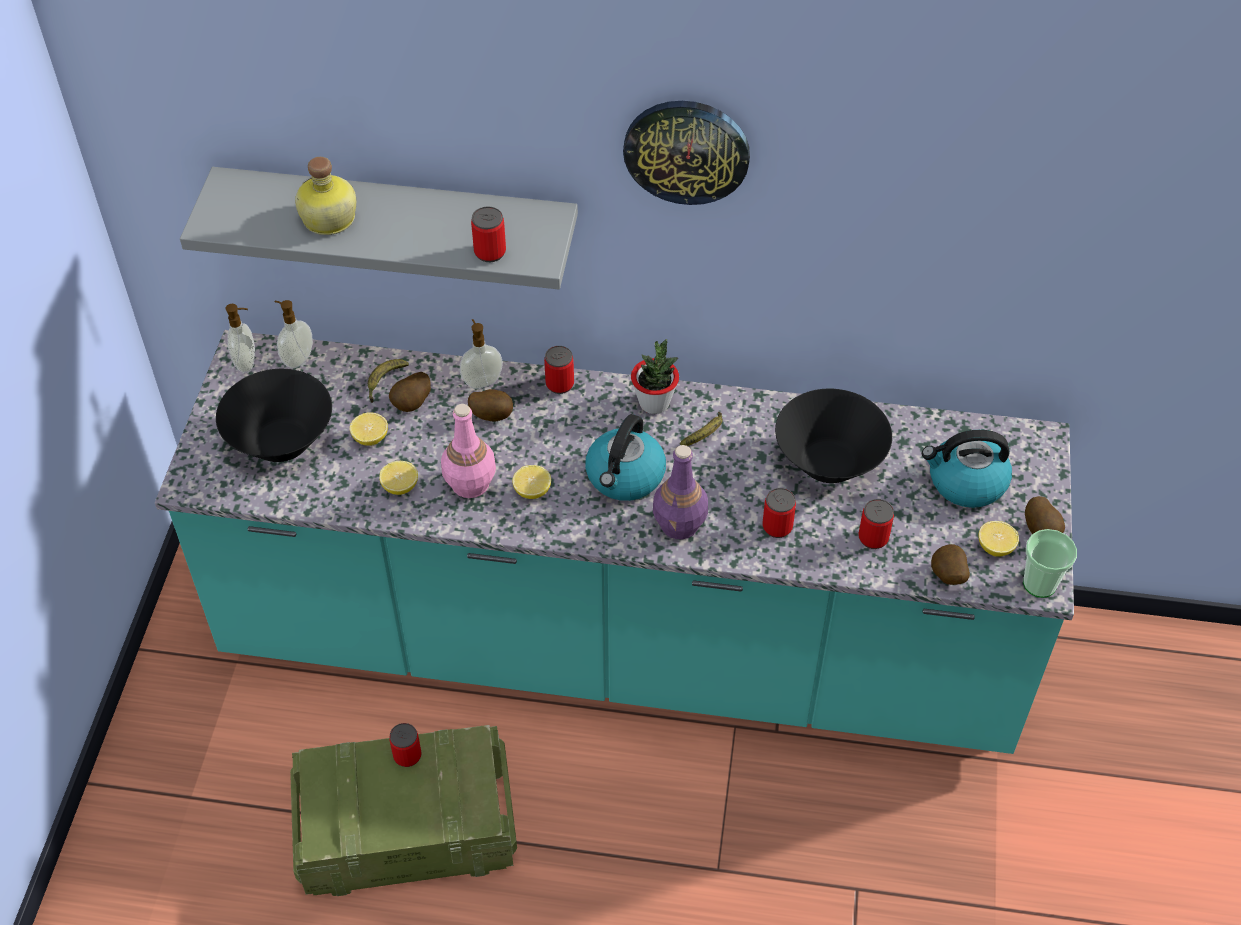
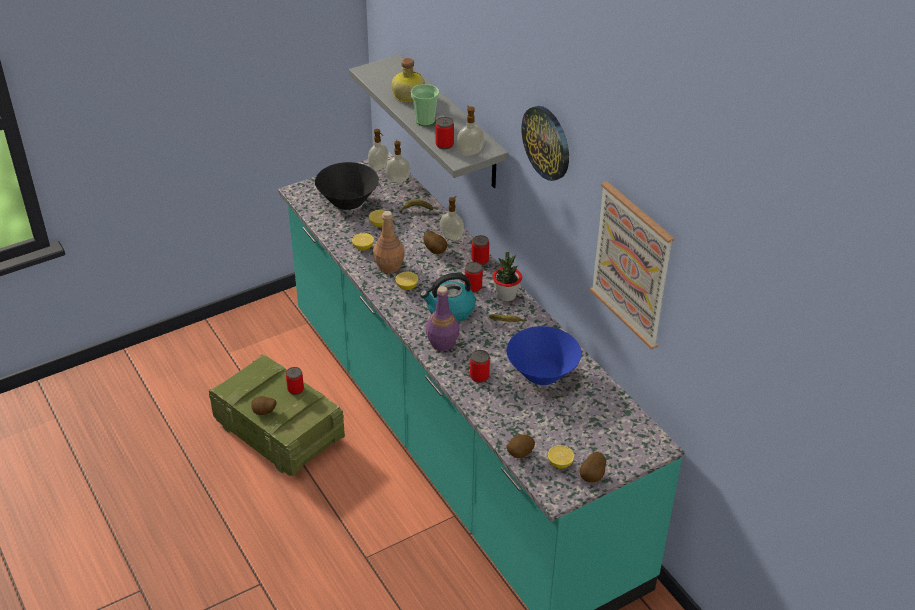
camera: 50 degrees right, 10 degrees down
potato [389,372,431,412] -> potato moved to [251,396,277,415]
pink bottle [441,404,496,498] -> brown bottle [373,211,405,273]
black bowl [775,389,892,483] -> blue bowl [507,326,581,385]
can [858,499,894,549] -> can moved to [465,262,483,293]
kettle [922,430,1012,508] -> none
cup [1023,529,1077,598] -> cup moved to [411,84,439,126]
none -> soap dispenser [457,105,484,156]
none -> picture [590,181,674,350]

